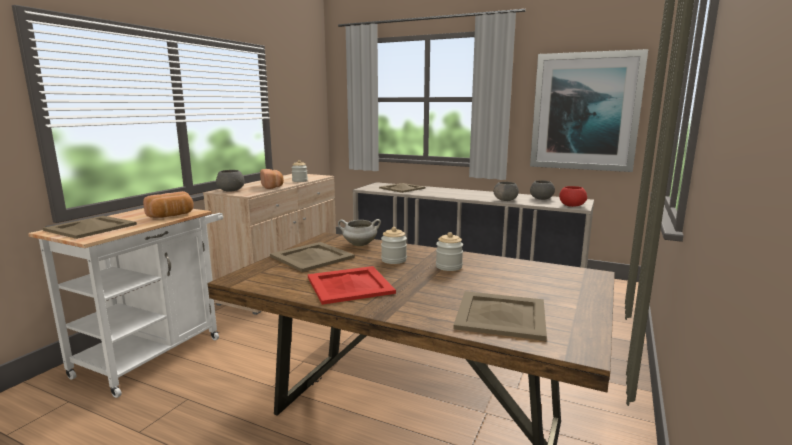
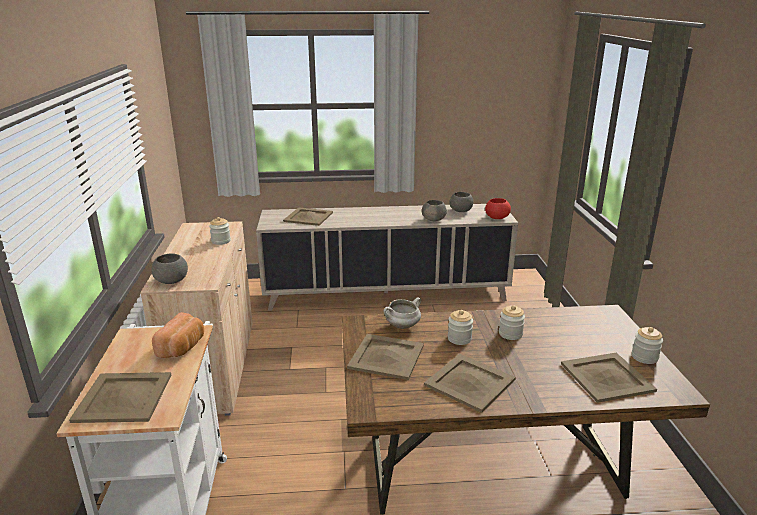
camera: 30 degrees left, 10 degrees up
bread [260,169,284,189] -> none
red tray [308,266,396,305] -> beige tray [424,354,516,413]
picture [530,49,648,172] -> none
none -> jar [632,327,663,364]

